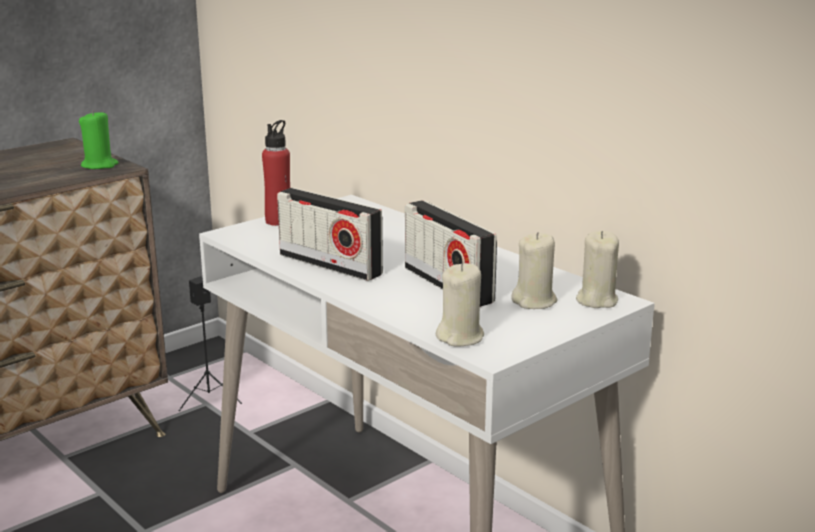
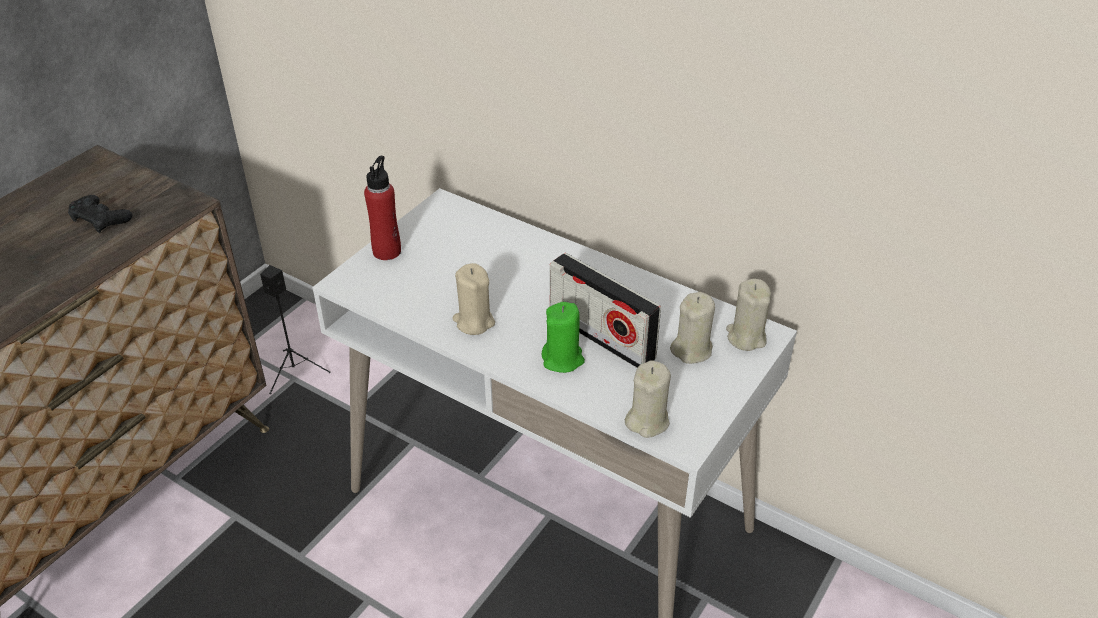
camera: 15 degrees left, 20 degrees up
green candle [79,110,118,169] -> green candle moved to [542,302,585,373]
radio [277,188,383,281] -> beige candle [452,263,495,335]
none -> black game controller [68,195,133,233]

